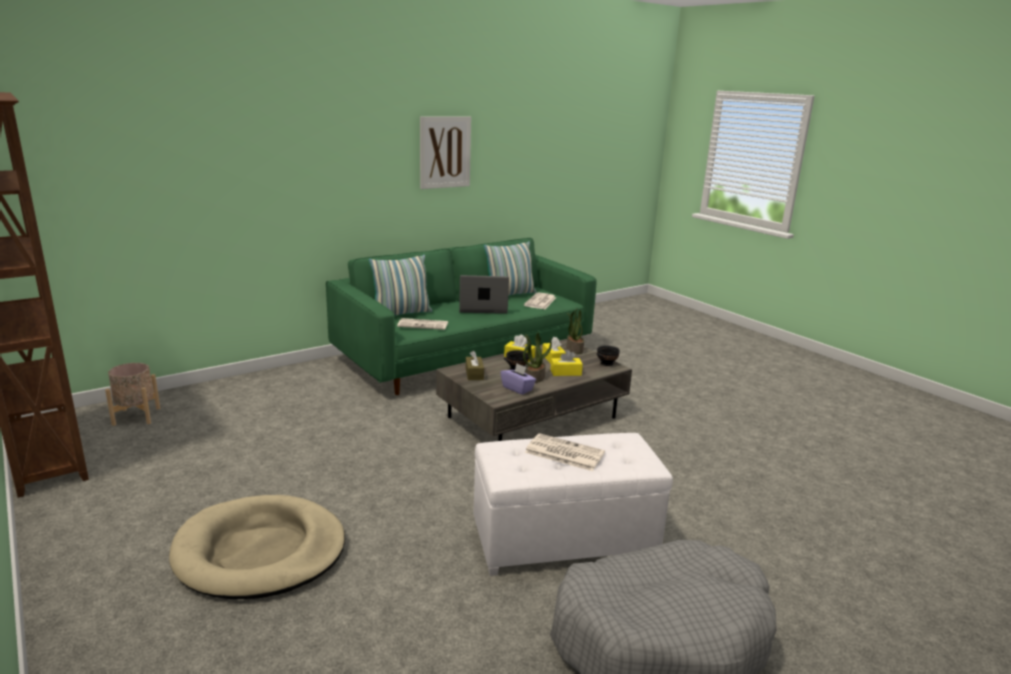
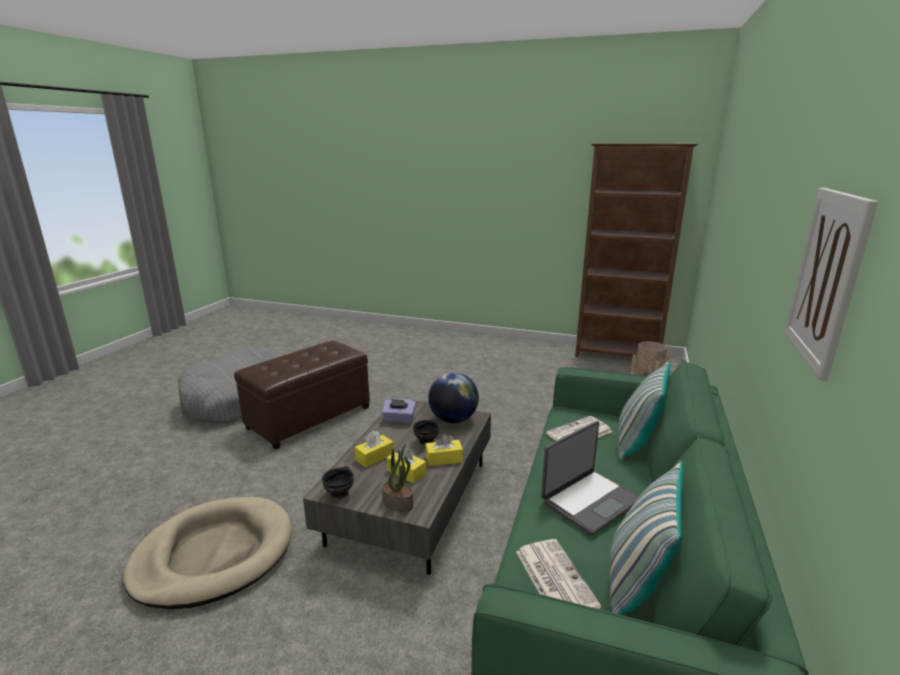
camera: 145 degrees right, 0 degrees up
beige dog bed [169,495,345,599] -> beige dog bed moved to [124,497,292,609]
brown tissue box [466,350,484,380] -> globe [428,372,479,423]
white ottoman [473,433,673,576] -> brown ottoman [234,341,370,450]
potted plant [523,332,552,383] -> none
newspaper [525,433,605,471] -> none

